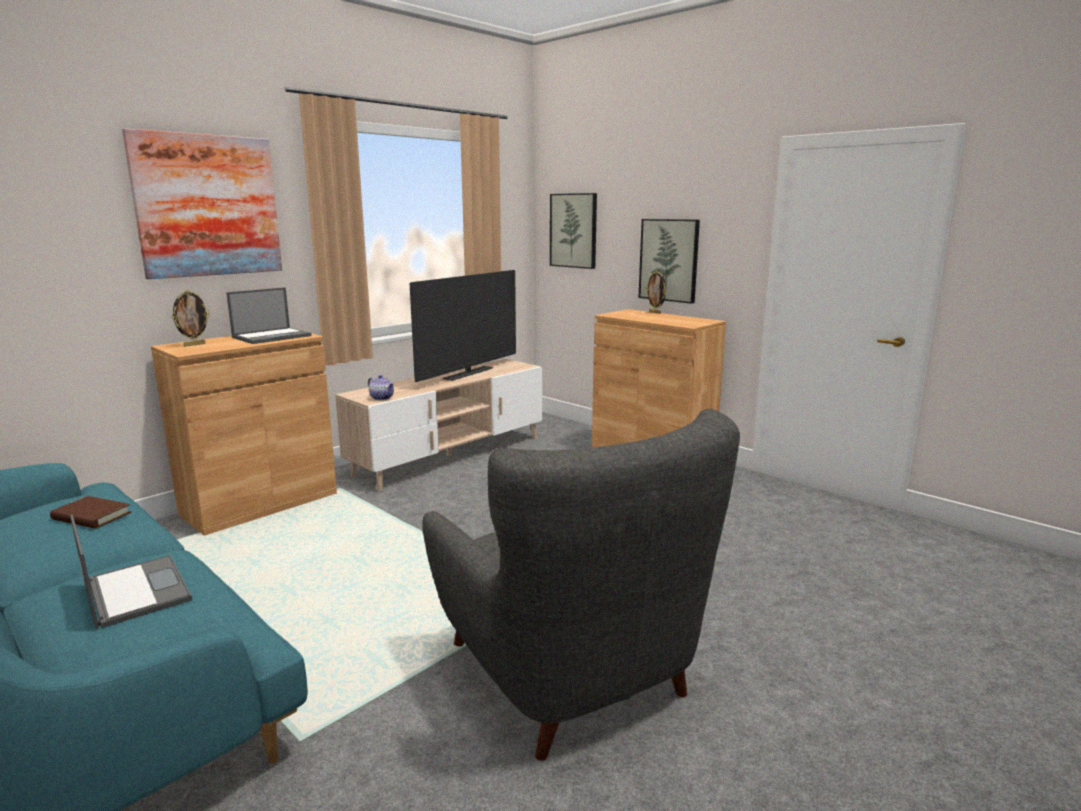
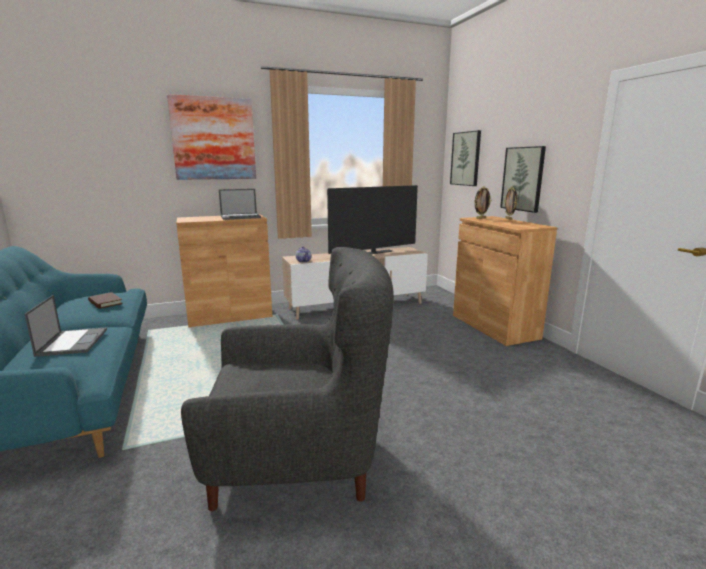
camera: 25 degrees right, 0 degrees up
picture frame [172,290,210,347] -> picture frame moved to [474,186,491,219]
grey armchair [422,409,740,761] -> grey armchair turned 90 degrees counterclockwise [181,247,394,511]

